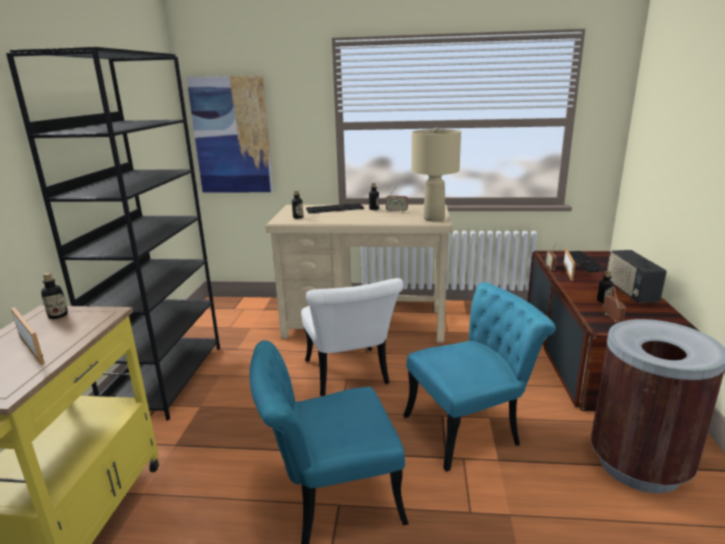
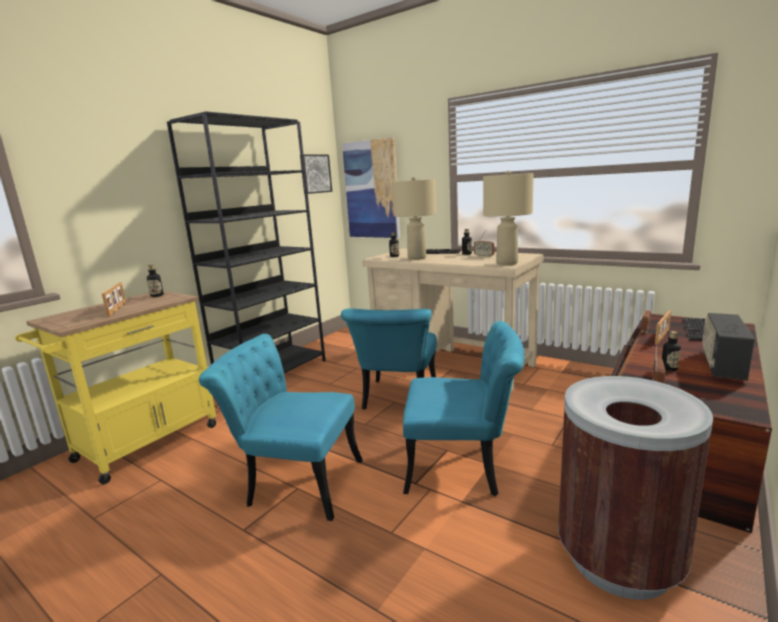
camera: 30 degrees right, 5 degrees down
white chair [301,278,404,396] -> turquoise chair [341,308,437,410]
none -> picture [300,154,332,194]
none -> beige table lamp [392,177,436,260]

